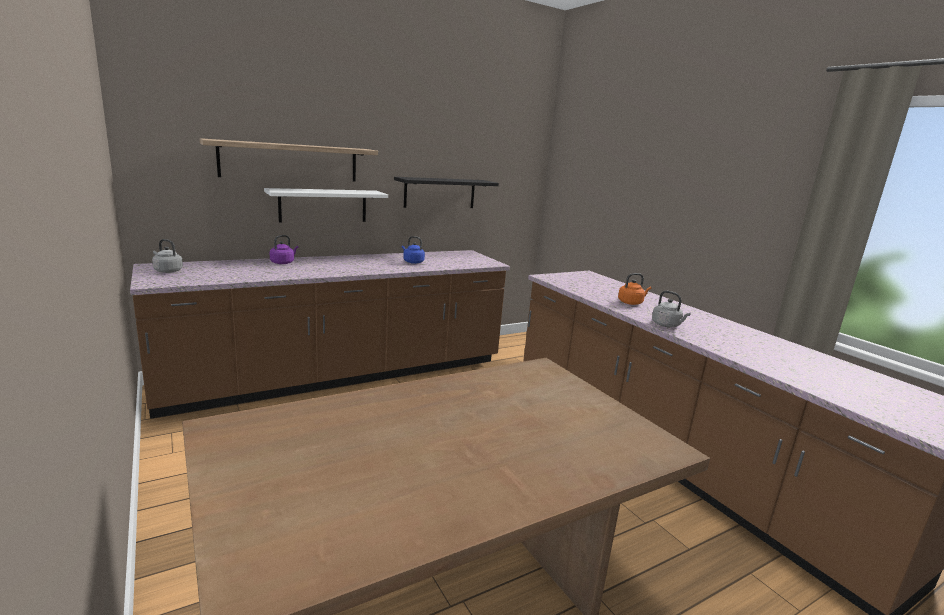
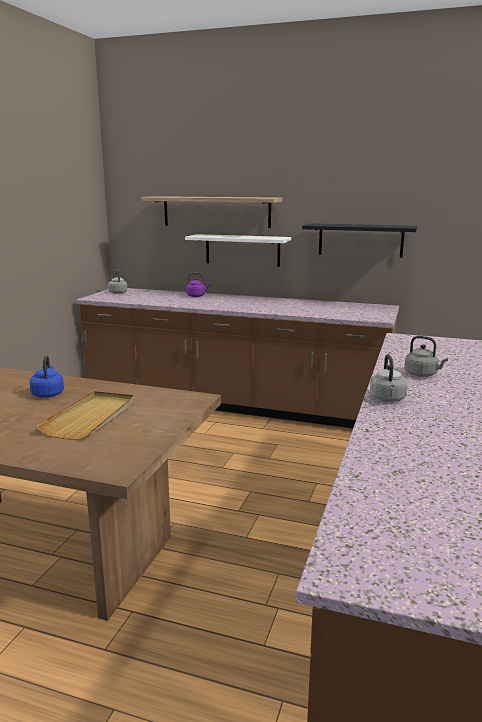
camera: 50 degrees right, 0 degrees up
blue kettle [402,236,425,264] -> blue kettle moved to [29,355,64,398]
orange kettle [618,273,651,305] -> grey kettle [404,336,448,377]
none -> beige tray [36,391,135,440]

